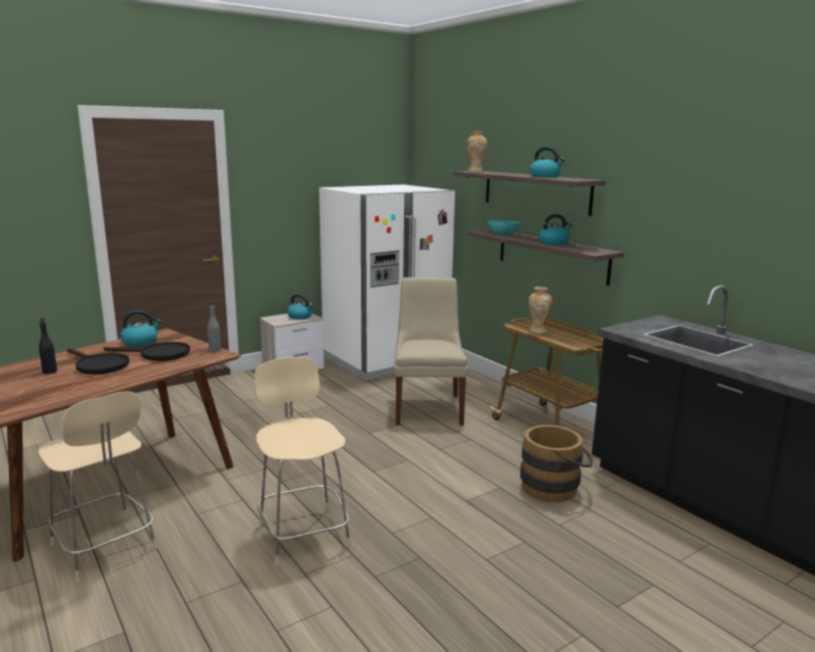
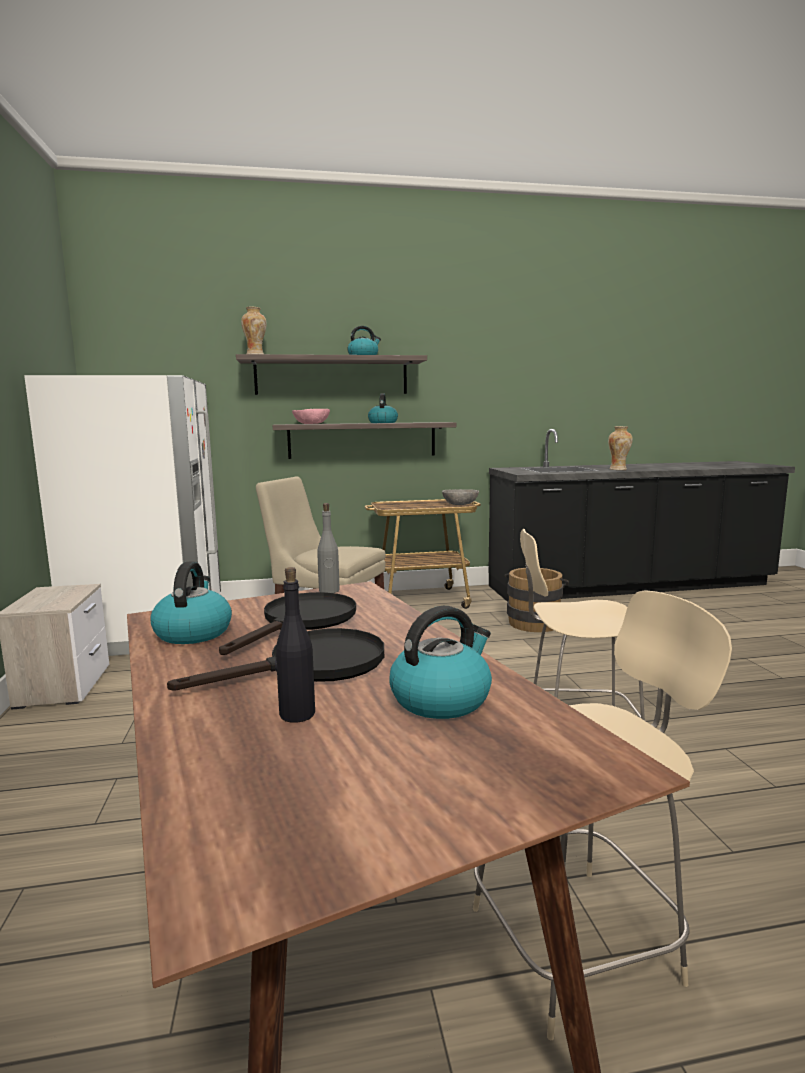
camera: 65 degrees left, 5 degrees down
kettle [287,294,313,320] -> kettle moved to [389,606,492,719]
turquoise bowl [487,220,521,235] -> pink bowl [292,409,330,424]
vase [528,287,553,333] -> vase moved to [608,426,633,470]
none -> grey bowl [442,489,479,505]

